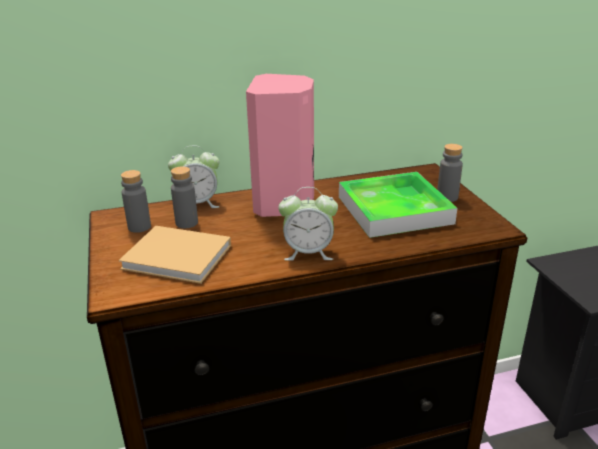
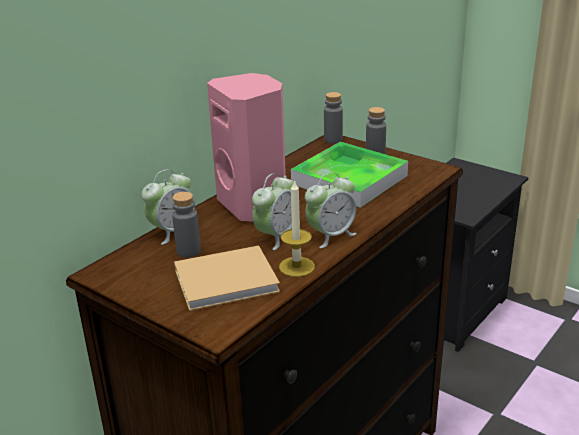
camera: 35 degrees left, 0 degrees up
grey bottle [121,170,151,233] -> grey bottle moved to [324,92,343,144]
none -> alarm clock [252,173,294,250]
none -> candle [279,179,315,277]

